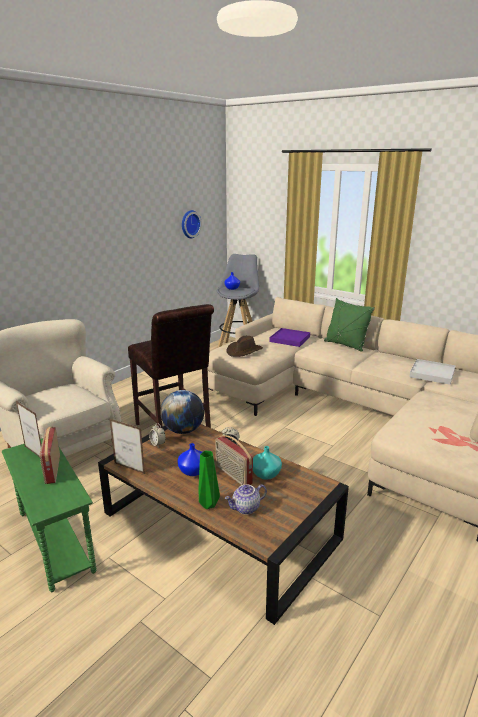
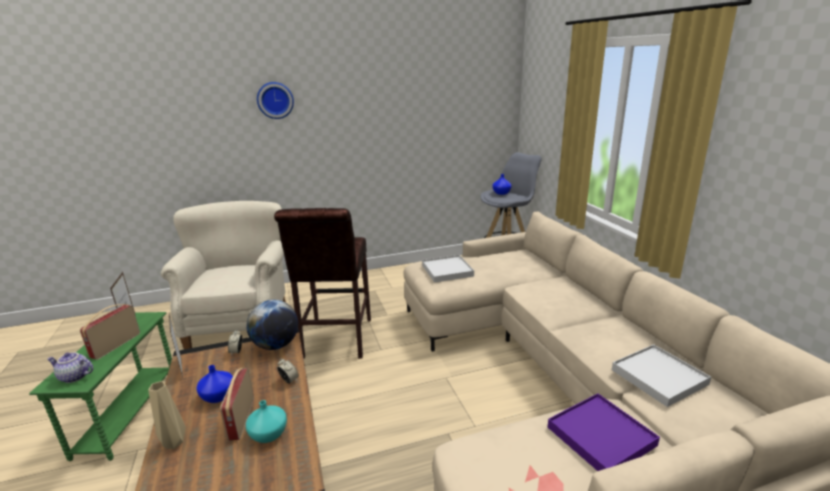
camera: 35 degrees right, 0 degrees up
wall clock [182,210,202,238] -> wall clock moved to [257,82,294,119]
green vase [198,451,220,509] -> beige vase [148,381,186,449]
teapot [225,484,267,515] -> teapot moved to [47,353,93,383]
brown hat [226,336,263,357] -> white tray [422,255,474,283]
purple tray [270,328,310,347] -> purple tray moved to [548,393,660,471]
green pillow [324,298,375,352] -> none

